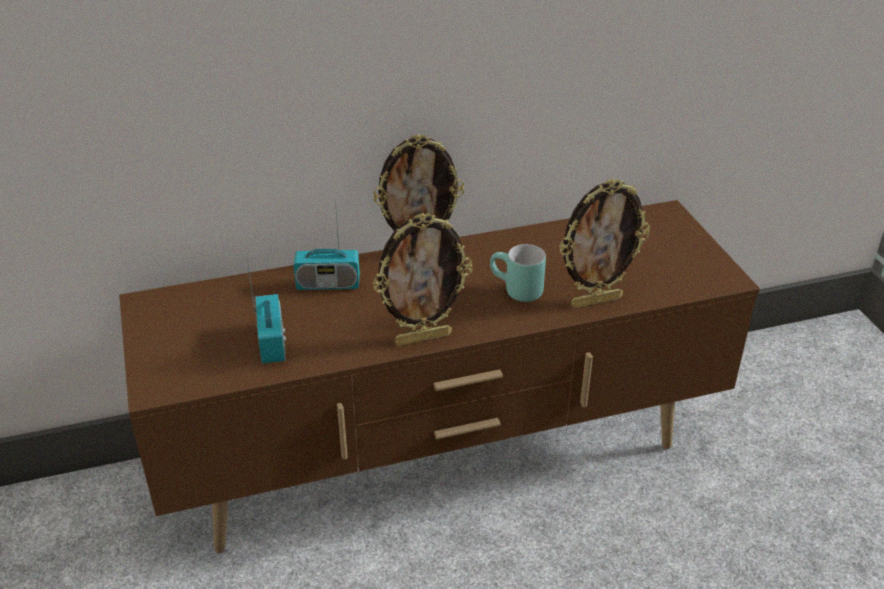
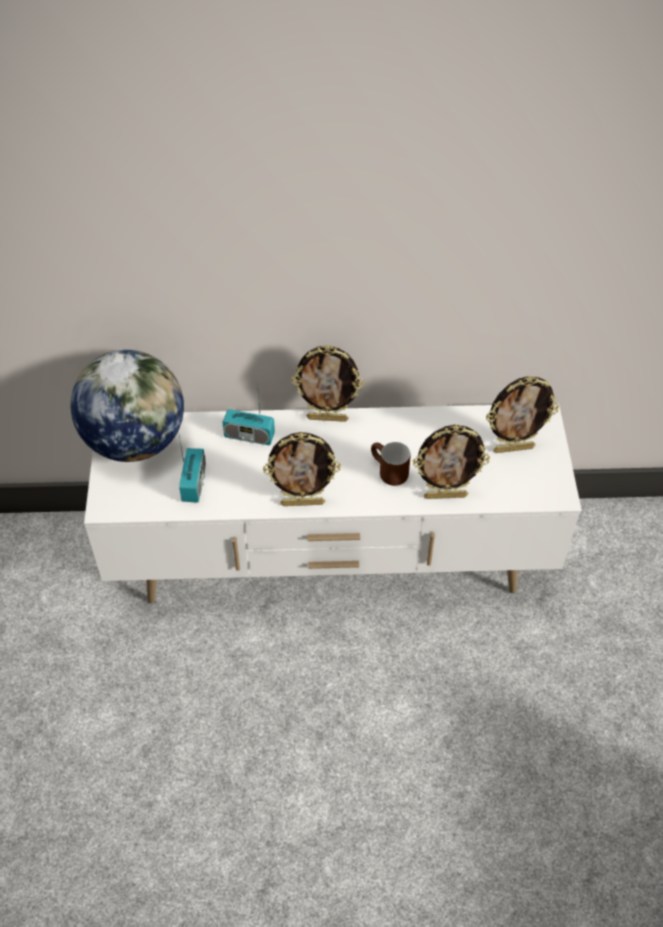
camera: 15 degrees right, 15 degrees up
brown tv stand [119,200,760,553] -> white tv stand [84,403,582,603]
turquoise mug [490,244,546,302] -> brown mug [371,442,411,486]
none -> globe [71,350,184,462]
none -> picture frame [486,376,559,453]

